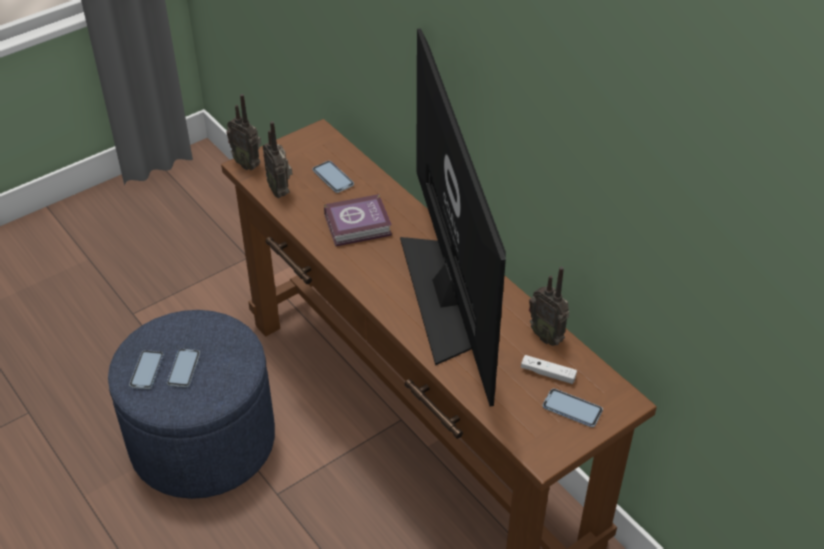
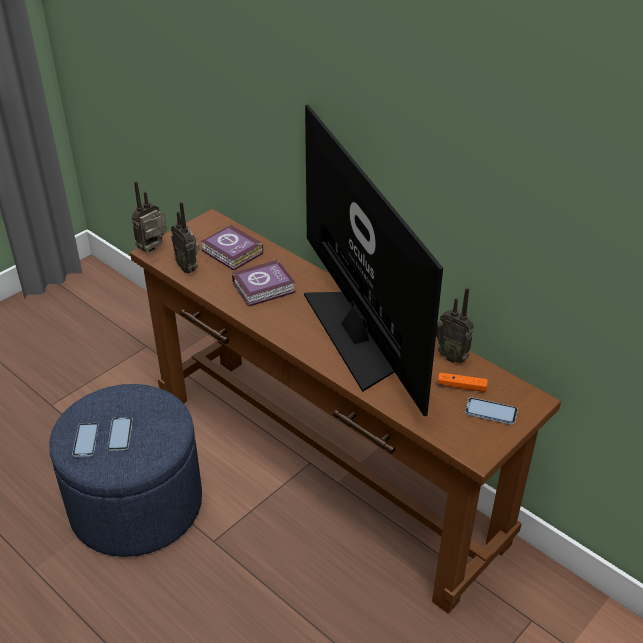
camera: 10 degrees left, 5 degrees down
radio [226,94,261,170] -> radio turned 105 degrees clockwise [132,181,167,252]
phone [313,161,354,193] -> book [201,225,263,271]
white game controller [521,355,577,384] -> orange game controller [438,373,488,392]

